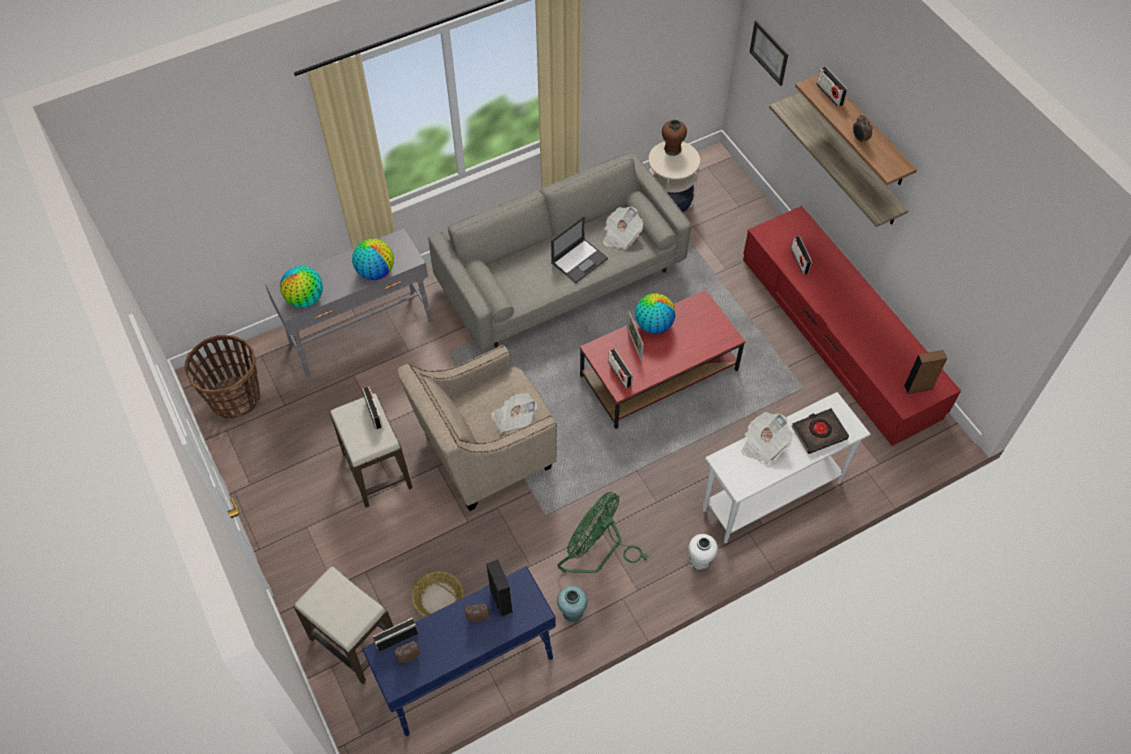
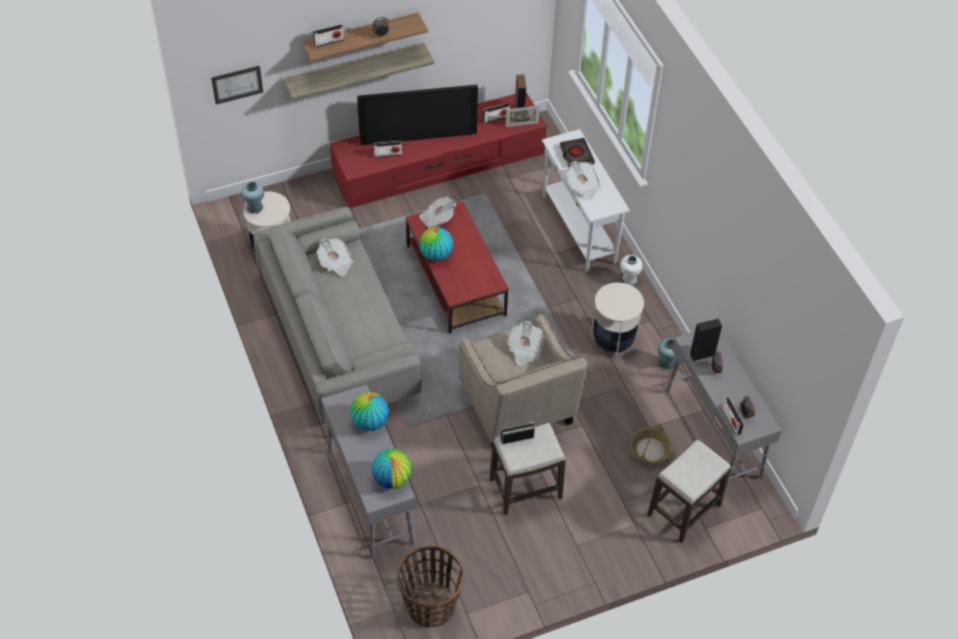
camera: 85 degrees left, 5 degrees down
blue console table [362,566,556,736] -> grey console table [665,331,782,491]
laptop [551,216,608,283] -> none
green fan [557,492,648,573] -> beige side table [591,282,644,356]
radio [608,349,632,388] -> radio moved to [483,103,510,124]
picture frame [627,310,644,362] -> picture frame moved to [506,105,540,127]
brown vase [662,120,687,156] -> turquoise vase [241,182,264,214]
none -> television [357,85,478,145]
none -> newspaper [419,196,456,229]

